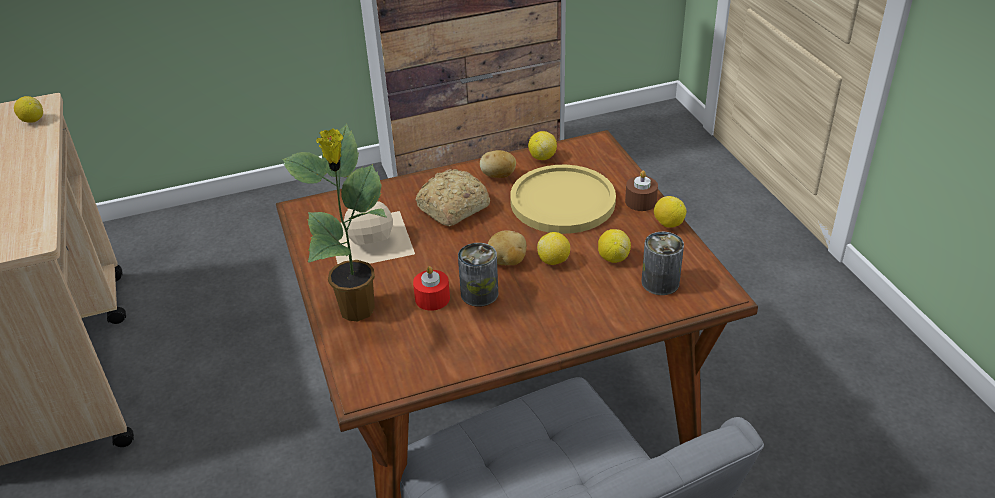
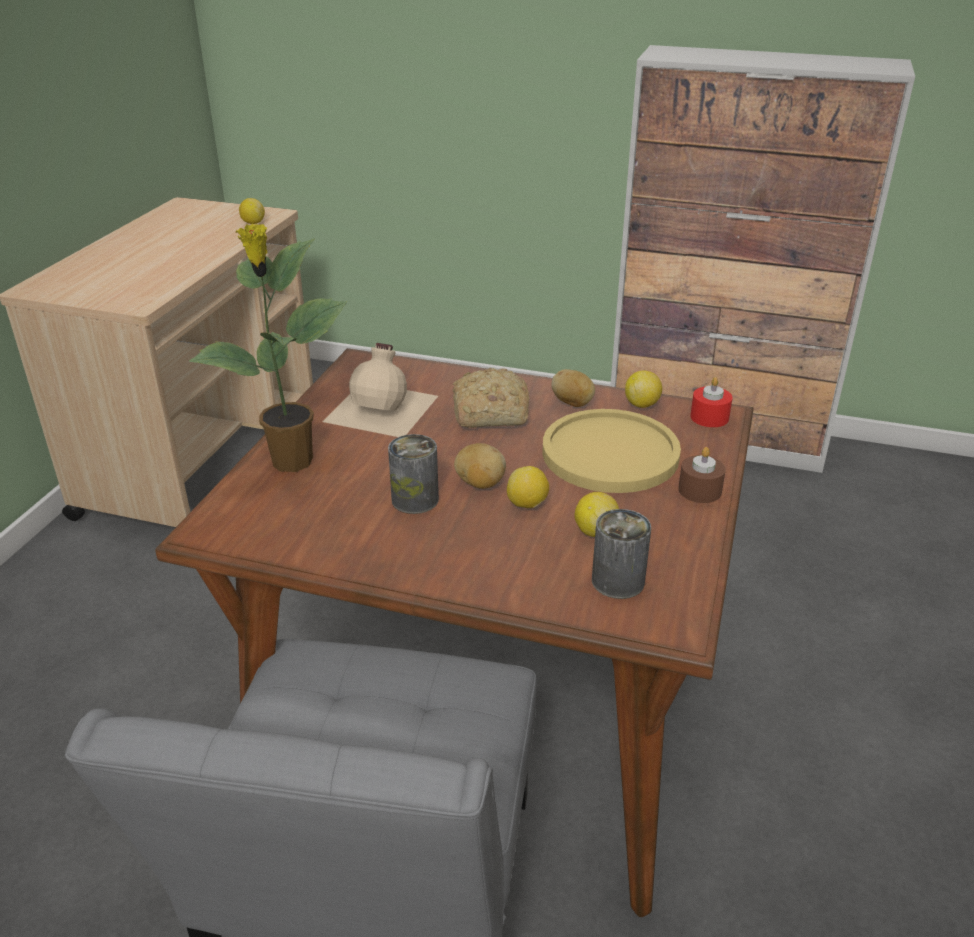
camera: 35 degrees right, 5 degrees down
red candle [413,266,450,311] -> red candle moved to [690,377,732,427]
lemon [654,196,686,228] -> none

